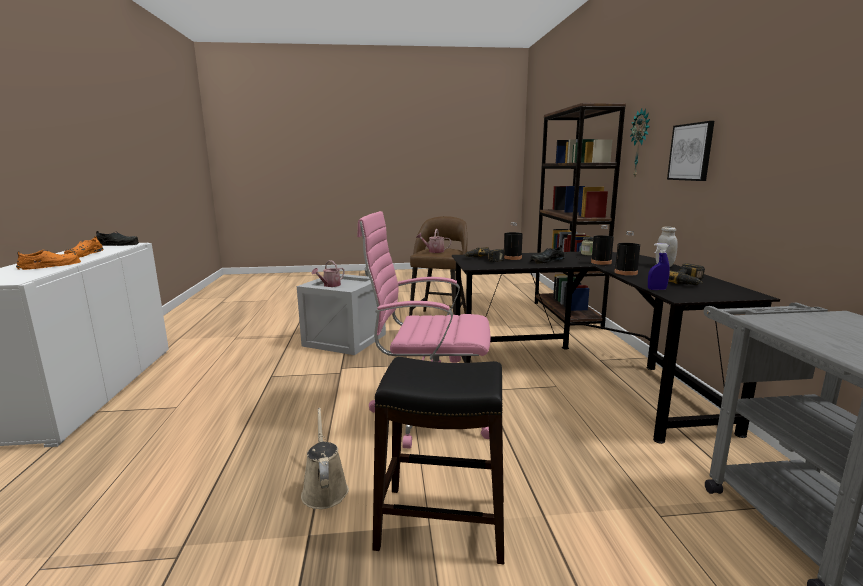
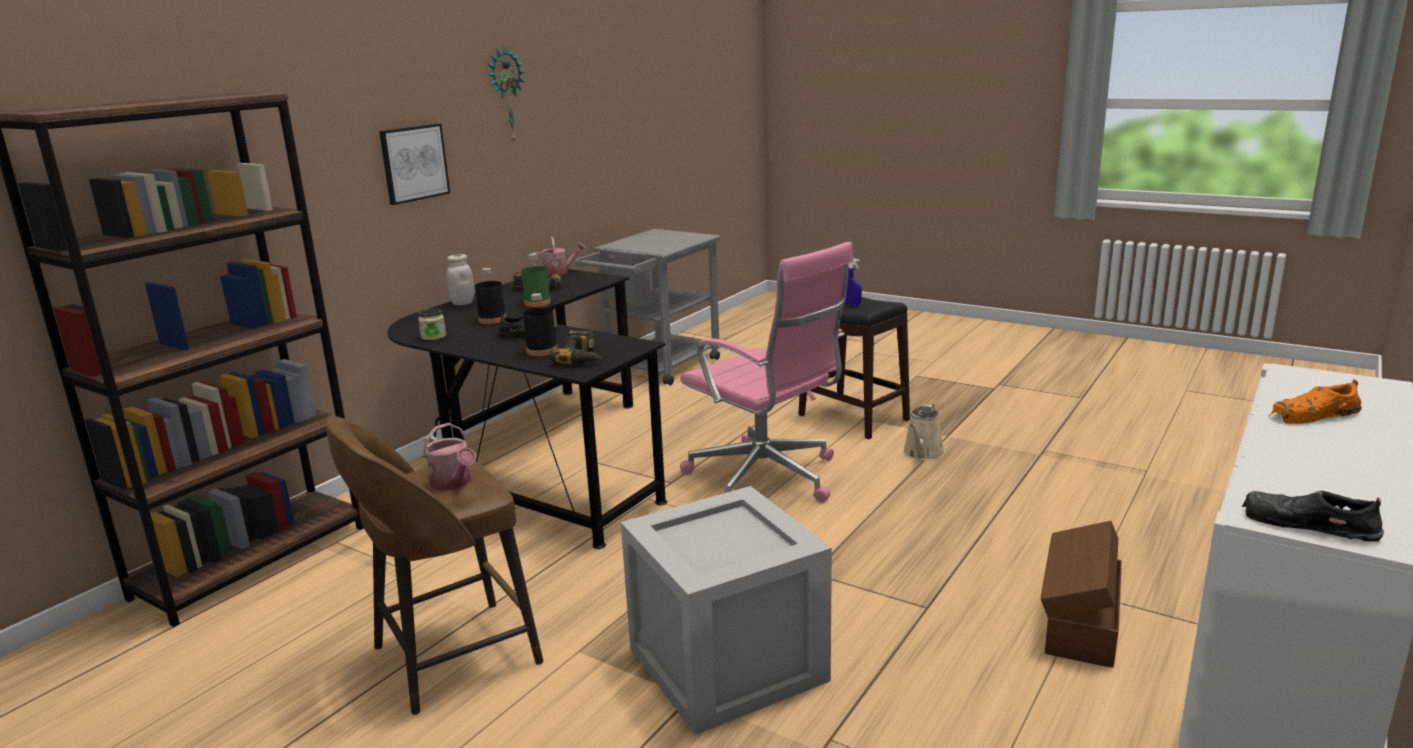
camera: 140 degrees left, 5 degrees up
orange shoe [64,236,103,258] -> none
watering can [312,260,345,287] -> watering can moved to [531,237,587,276]
black bottle [615,231,640,276] -> green bottle [521,254,551,307]
wall clock [630,109,650,178] -> wall clock moved to [488,46,524,142]
blue spray bottle [648,243,670,290] -> blue spray bottle moved to [845,258,862,306]
none -> brown storage box [1040,521,1122,668]

